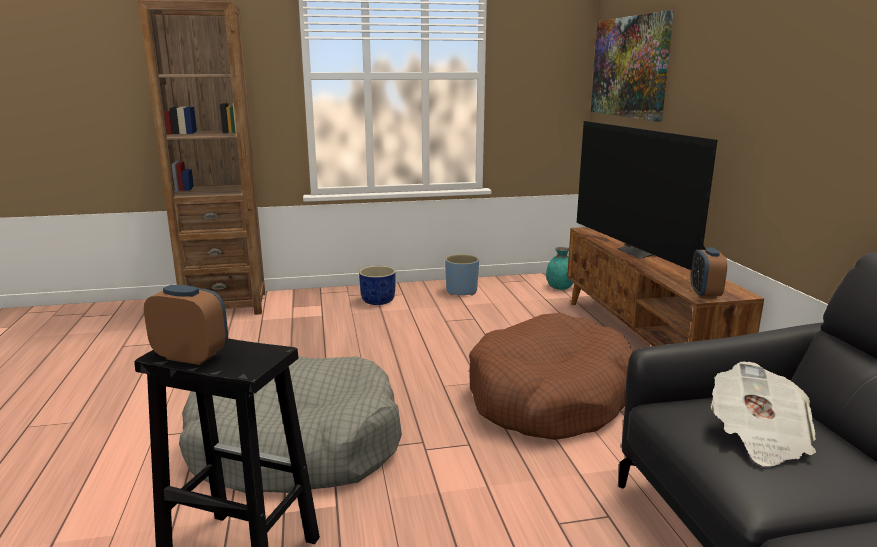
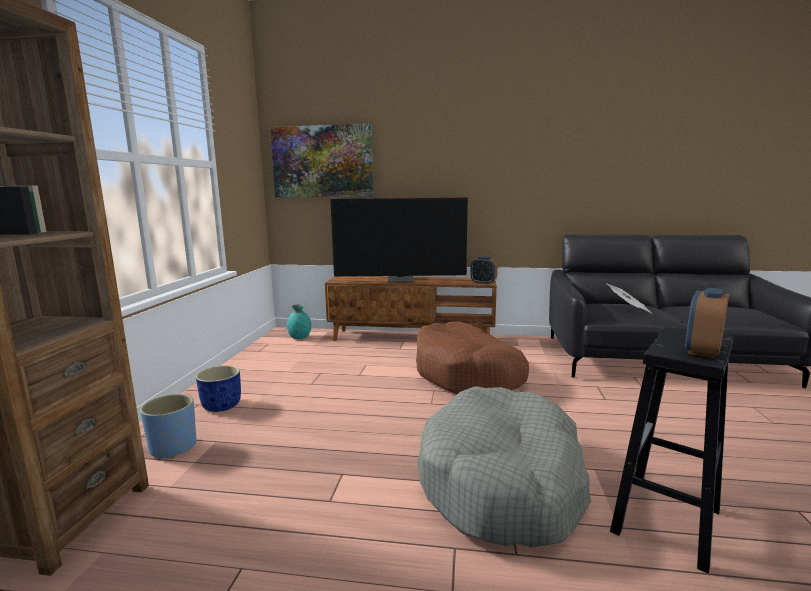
camera: 70 degrees left, 5 degrees down
blue planter [445,254,479,296] -> blue planter moved to [140,394,196,459]

